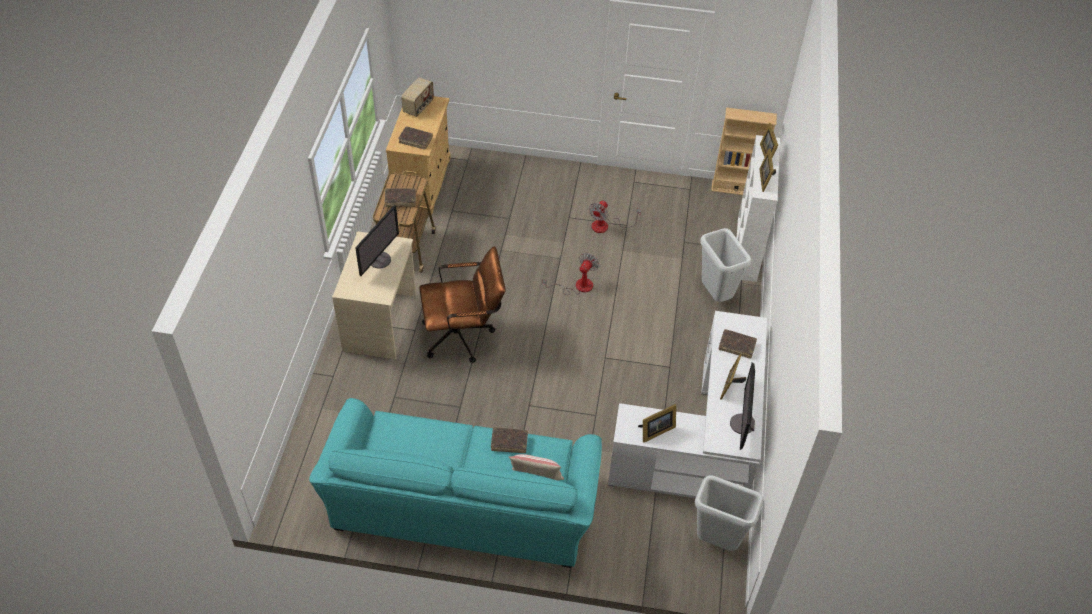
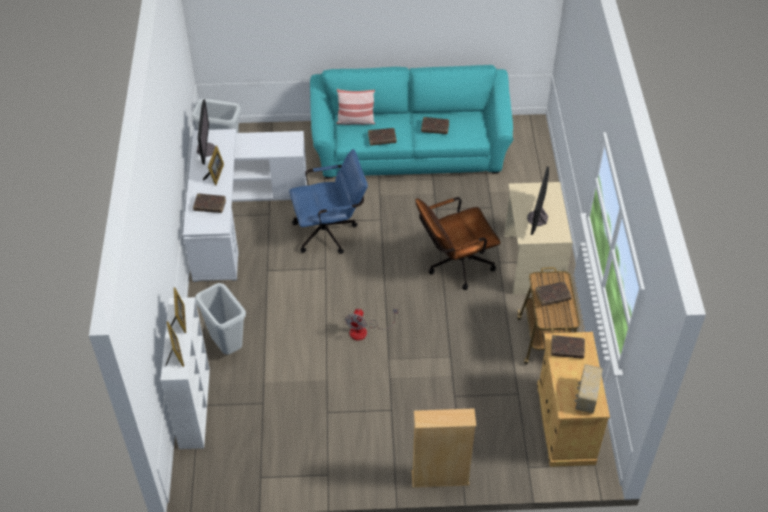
camera: 170 degrees right, 0 degrees up
fan [589,201,641,233] -> none
picture frame [638,404,676,443] -> none
beige bookcase [711,107,777,195] -> beige bookcase moved to [412,408,476,488]
none -> blue office chair [289,149,368,254]
none -> brown book [421,117,449,134]

